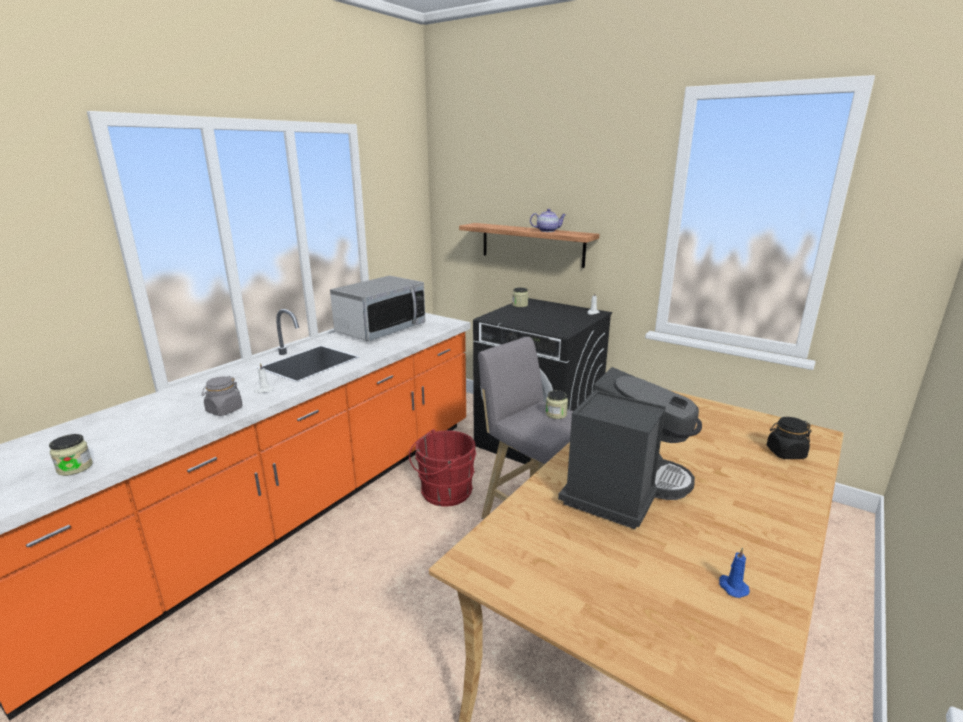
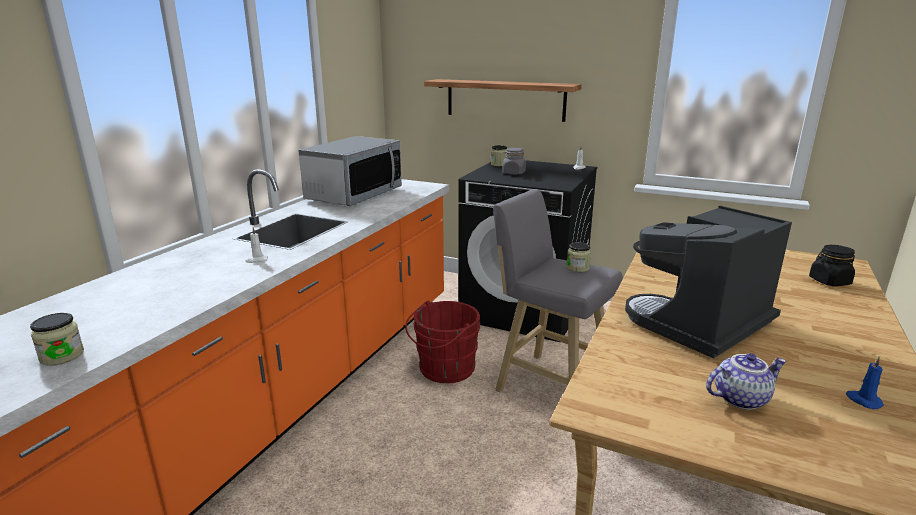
camera: 10 degrees left, 0 degrees up
grey jar [202,376,242,416] -> grey jar moved to [502,148,526,175]
teapot [530,209,566,232] -> teapot moved to [706,353,787,410]
coffee machine [558,367,702,529] -> coffee machine turned 150 degrees counterclockwise [625,206,792,359]

